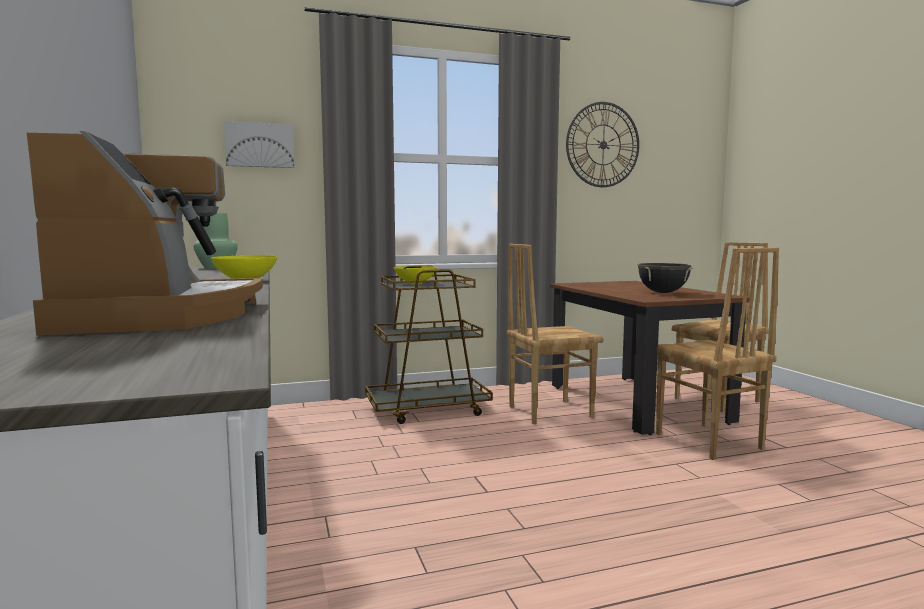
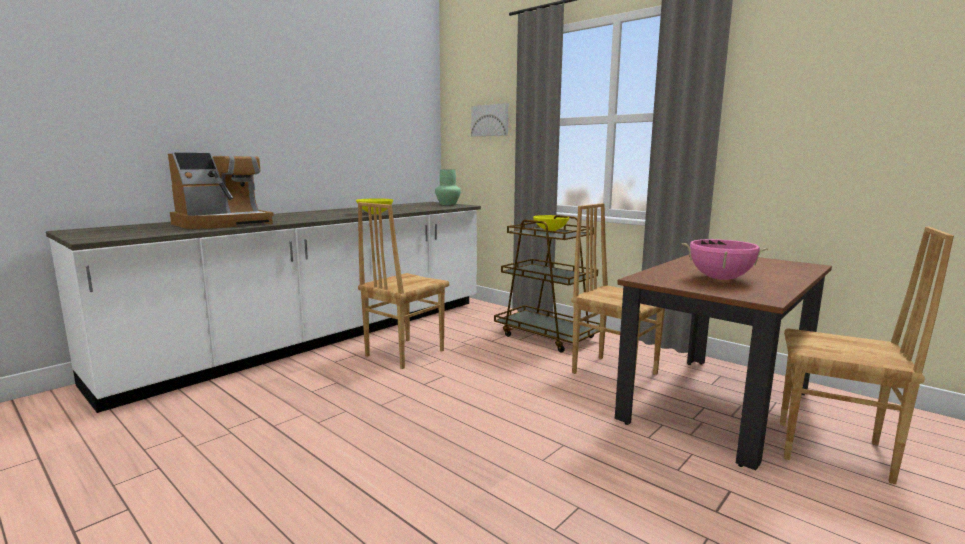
camera: 60 degrees right, 5 degrees up
wall clock [566,102,639,187] -> none
black cooking pot [637,263,694,293] -> pink cooking pot [682,239,769,280]
brown chair [656,247,779,460] -> brown chair moved to [358,202,449,369]

